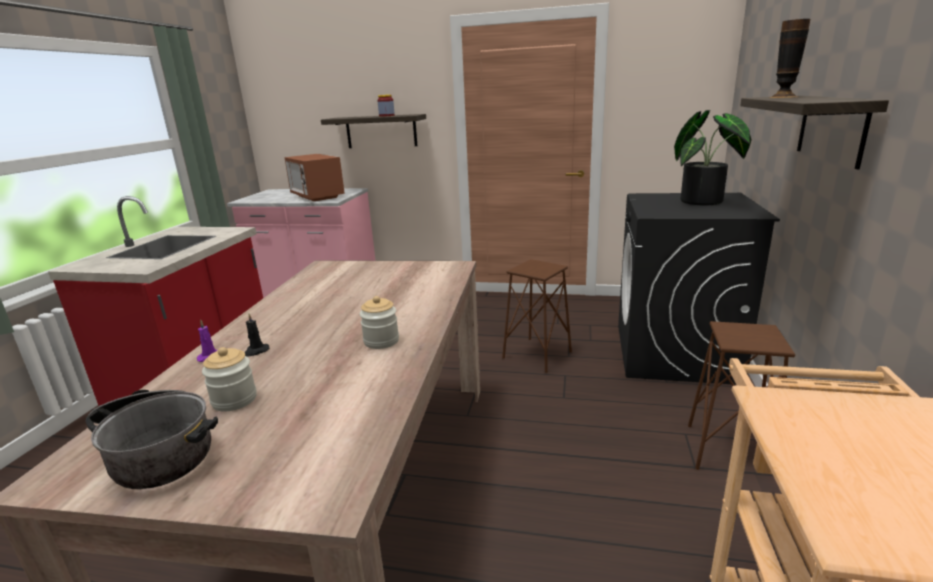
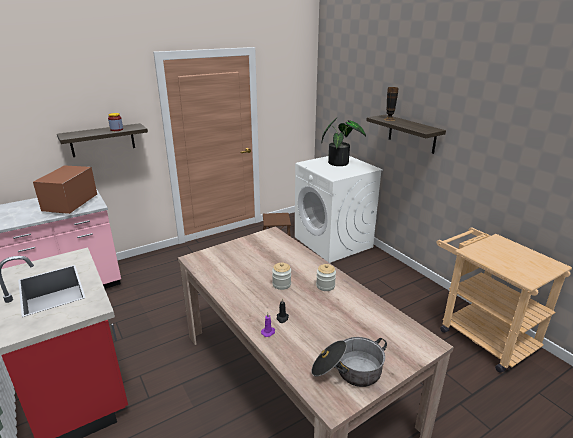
camera: 45 degrees left, 5 degrees up
jar [202,347,257,412] -> jar moved to [272,263,291,290]
microwave [284,154,345,201] -> microwave turned 90 degrees clockwise [33,165,97,214]
black washing machine [618,193,780,385] -> white washing machine [295,156,383,263]
brown stool [688,321,795,470] -> none

